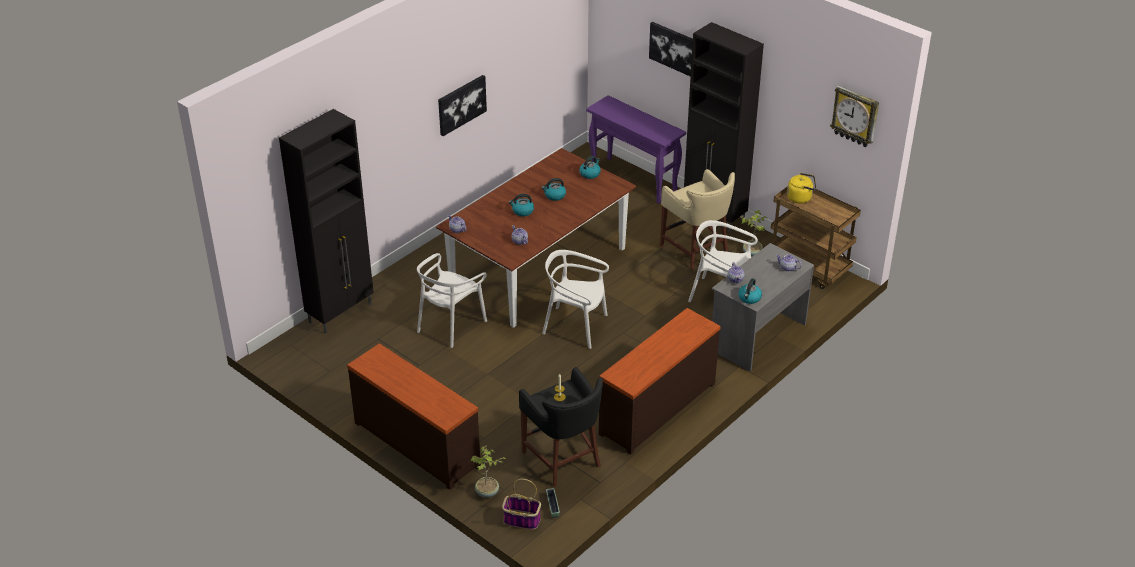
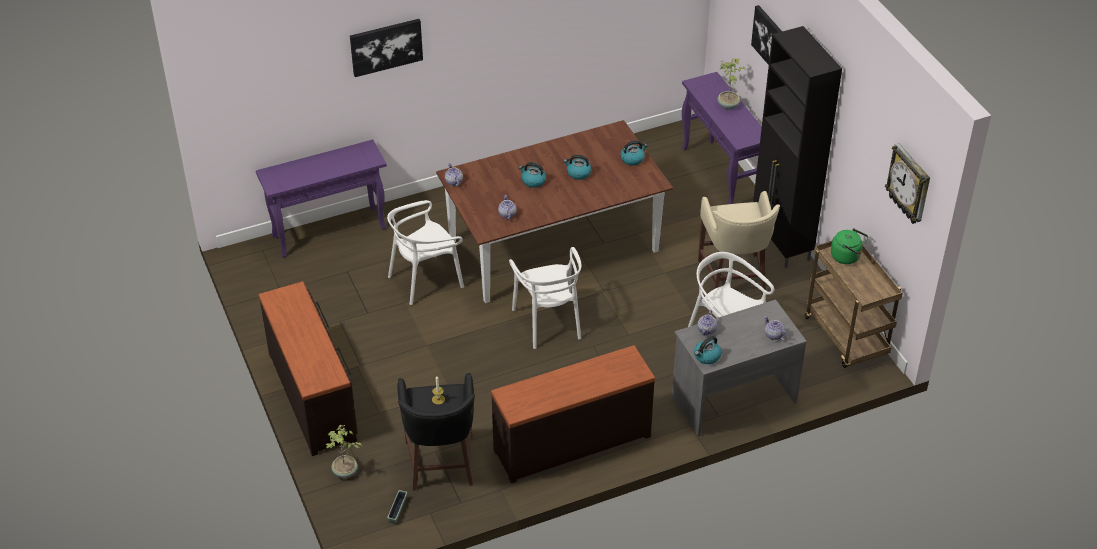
camera: 25 degrees right, 5 degrees up
black cabinet [279,109,374,334] -> purple console table [256,140,387,258]
picture [438,75,487,136] -> picture moved to [350,19,423,77]
basket [502,479,541,530] -> none
white chair [542,250,609,349] -> white chair turned 150 degrees counterclockwise [509,247,582,349]
potted plant [741,210,768,256] -> potted plant moved to [717,59,746,109]
yellow kettle [787,173,816,204] -> green kettle [831,228,868,264]

